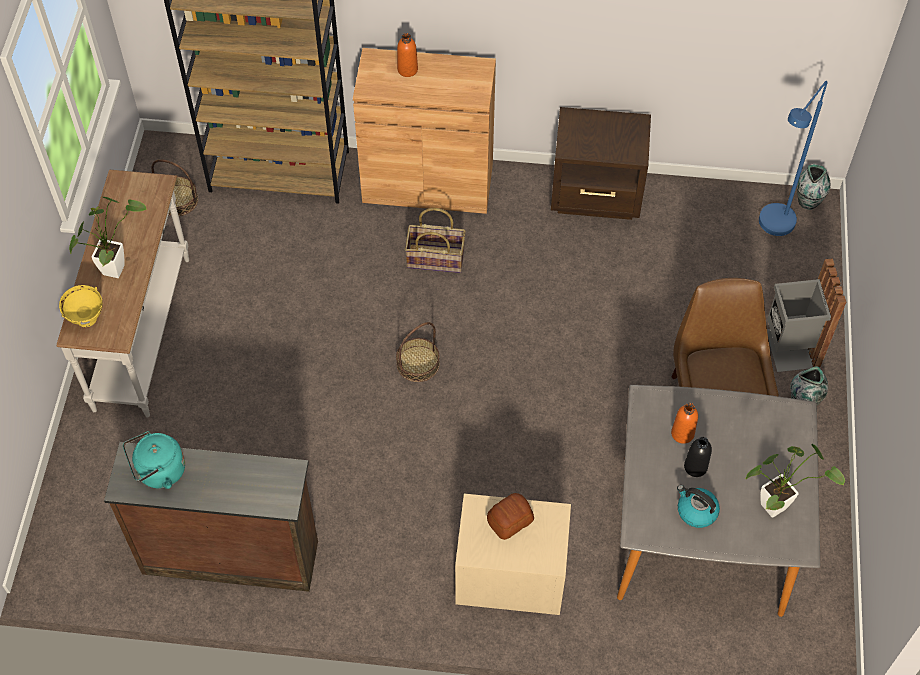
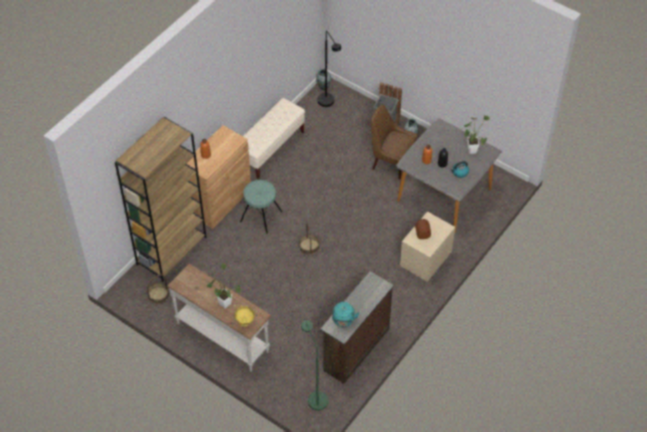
camera: 60 degrees left, 5 degrees down
basket [405,208,466,273] -> turquoise stool [240,180,282,233]
brown nightstand [551,107,651,220] -> beige bench [243,98,305,179]
blue floor lamp [759,81,828,236] -> black floor lamp [318,31,341,107]
none -> green floor lamp [301,320,328,411]

